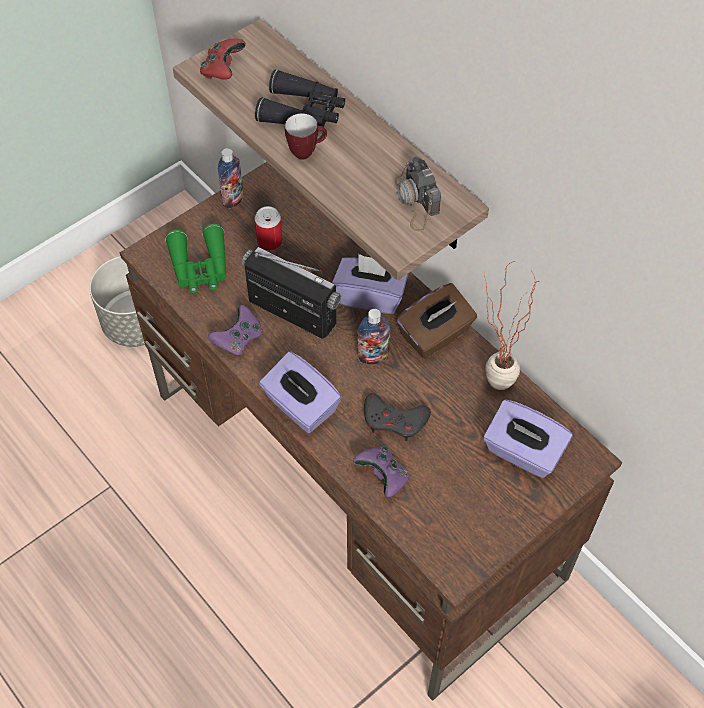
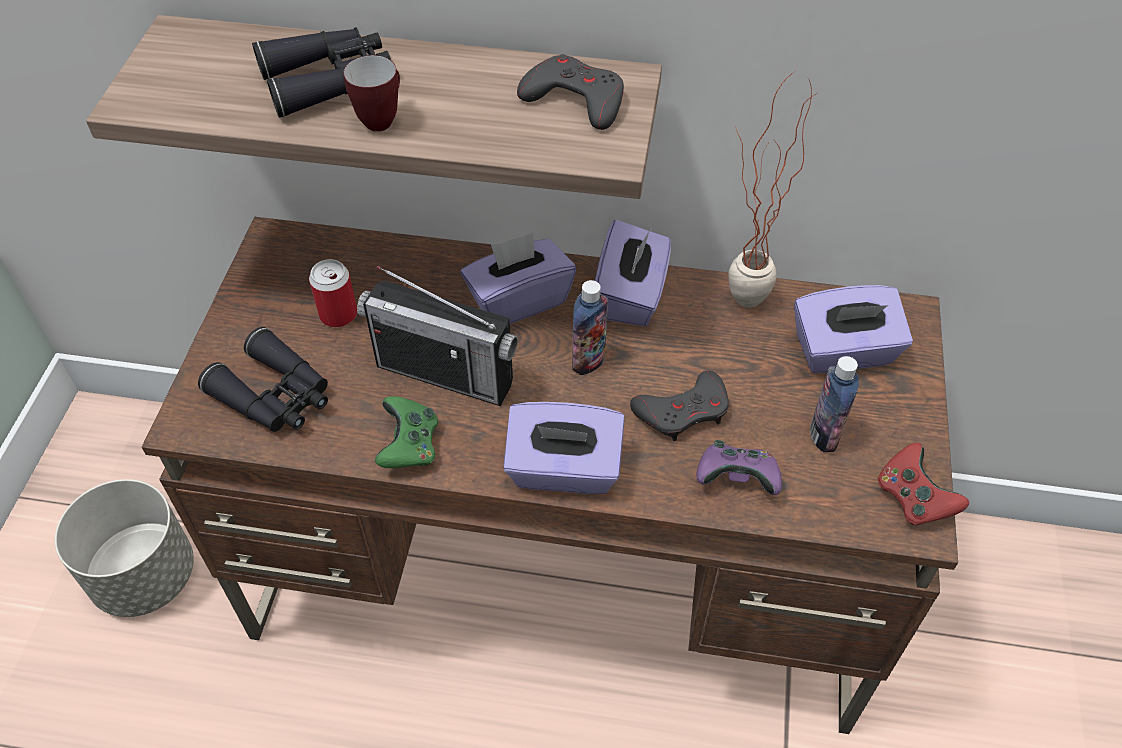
camera: 40 degrees left, 5 degrees down
green binoculars [165,224,226,293] -> black binoculars [198,327,328,432]
red game controller [200,38,246,80] -> red game controller moved to [878,443,969,525]
purple game controller [208,305,263,356] -> green game controller [375,396,438,468]
bottle [218,148,244,209] -> bottle moved to [810,356,859,452]
radio [242,247,341,339] -> radio turned 150 degrees counterclockwise [357,266,518,406]
camera [394,156,441,231] -> grey game controller [517,54,624,130]
brown tissue box [396,283,477,359] -> purple tissue box [595,220,671,326]

